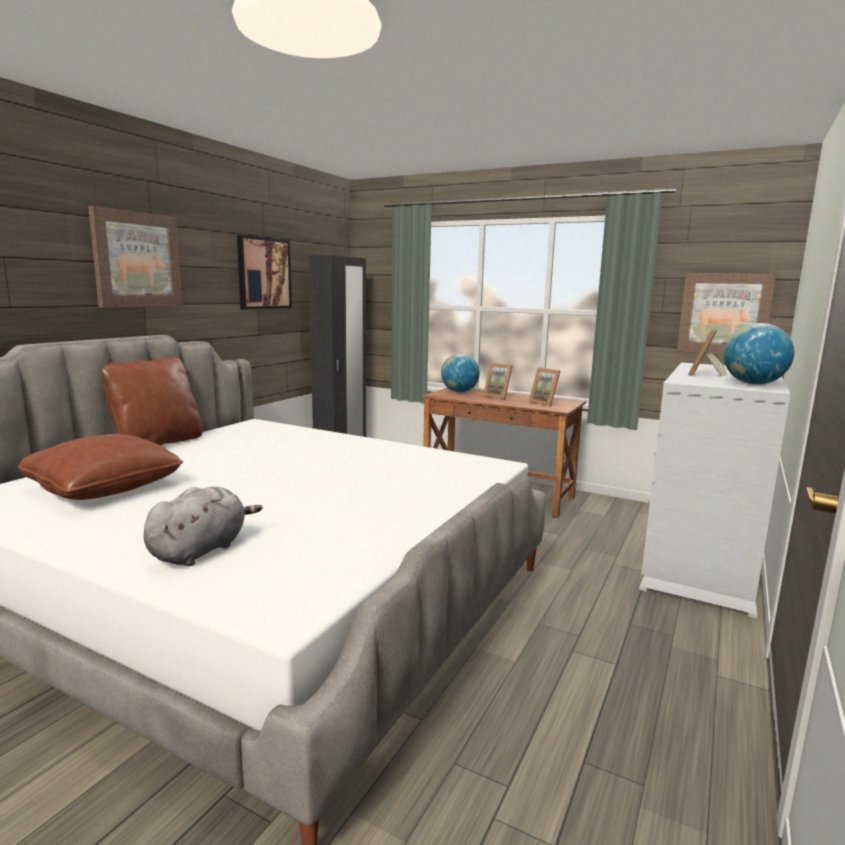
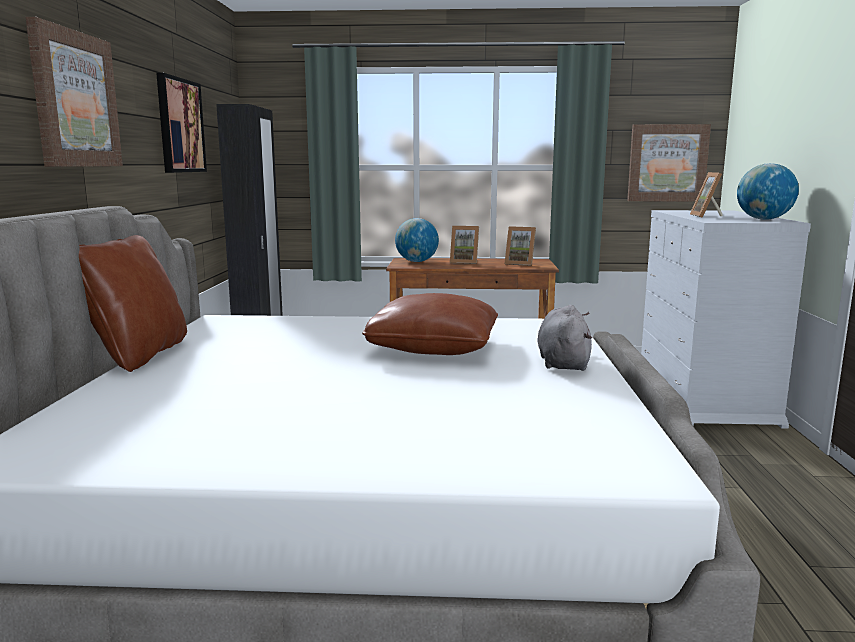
camera: 25 degrees left, 0 degrees up
brown pillow [18,434,183,500] -> brown pillow moved to [362,293,498,355]
grey plush toy [143,486,262,566] -> grey plush toy moved to [537,305,592,371]

